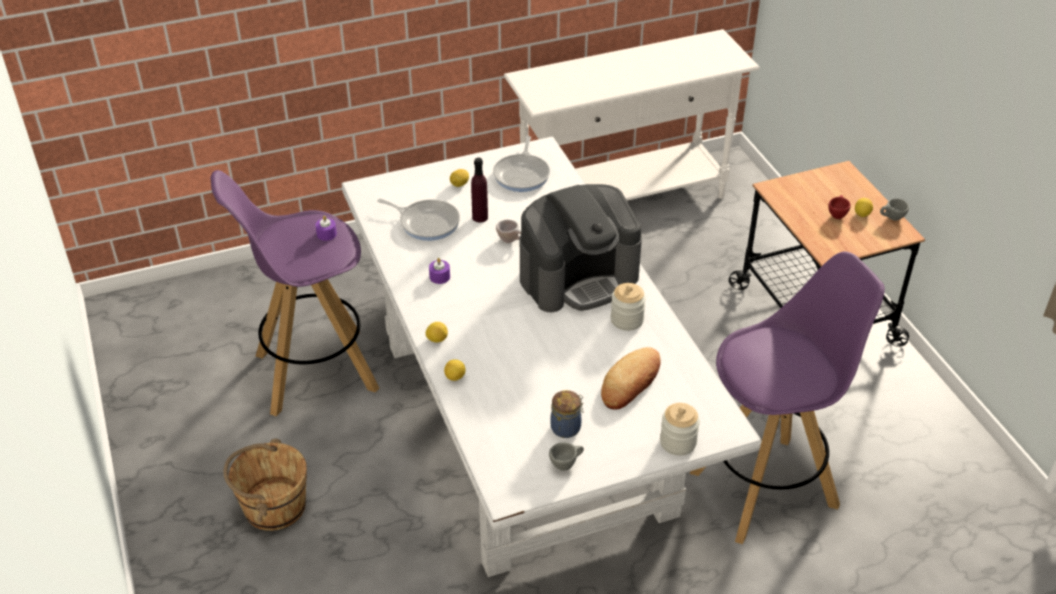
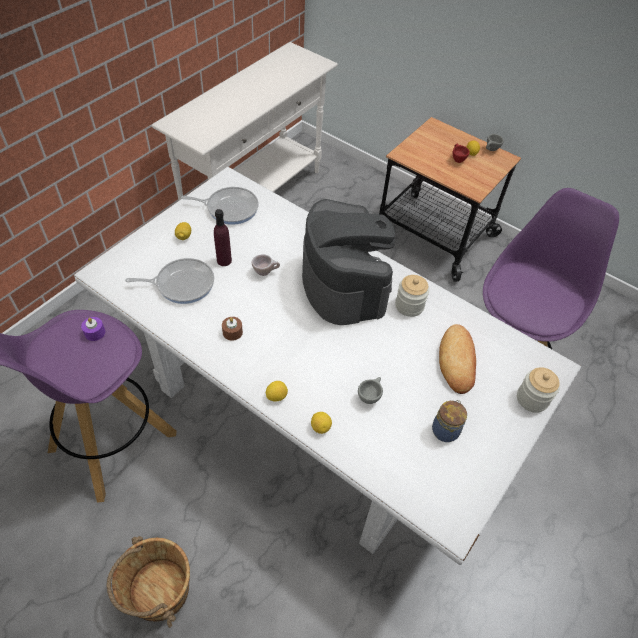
camera: 35 degrees left, 10 degrees up
purple candle [429,258,450,284] -> brown candle [222,317,243,341]
frying pan [493,136,550,192] -> frying pan turned 60 degrees counterclockwise [181,187,259,225]
coffee machine [520,184,642,312] -> coffee machine turned 45 degrees counterclockwise [302,199,395,325]
grey cup [549,442,584,471] -> grey cup moved to [358,377,383,404]

